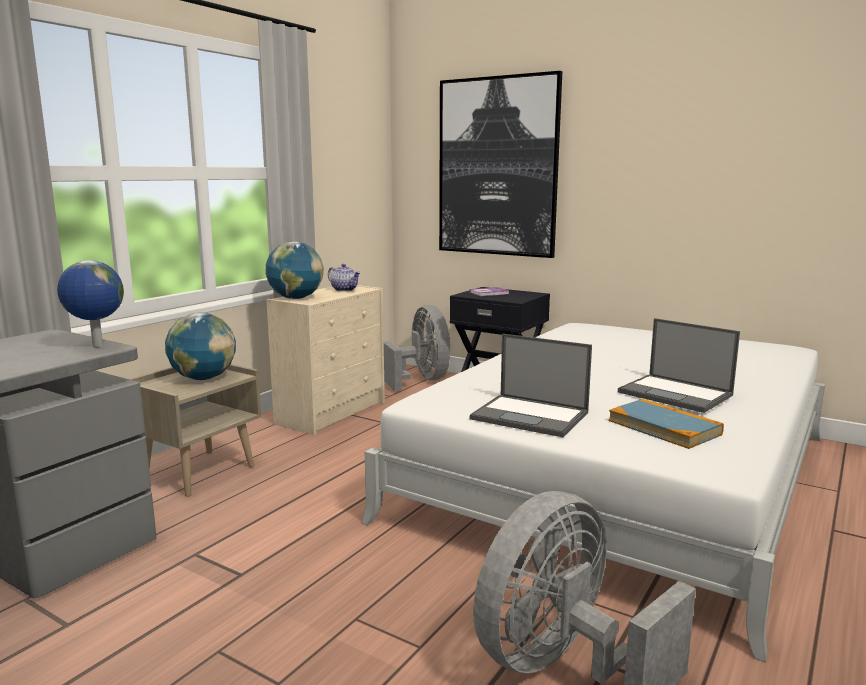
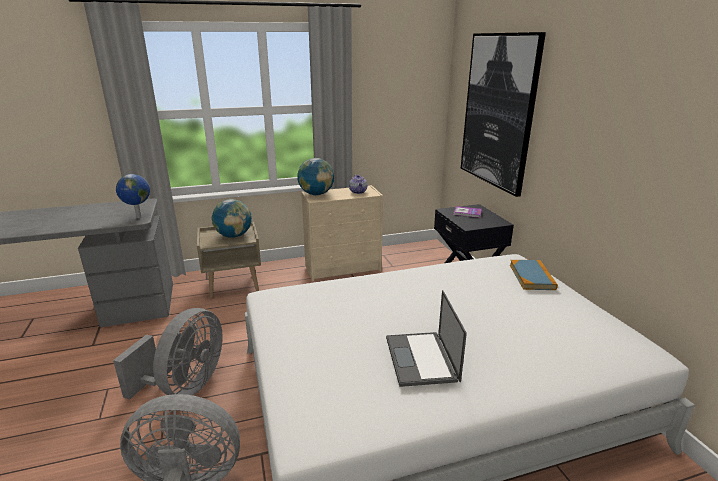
camera: 40 degrees right, 10 degrees up
grey fan [384,305,450,391] -> grey fan moved to [113,308,223,399]
laptop [470,334,592,437] -> none
book [608,399,724,449] -> book moved to [510,260,558,290]

